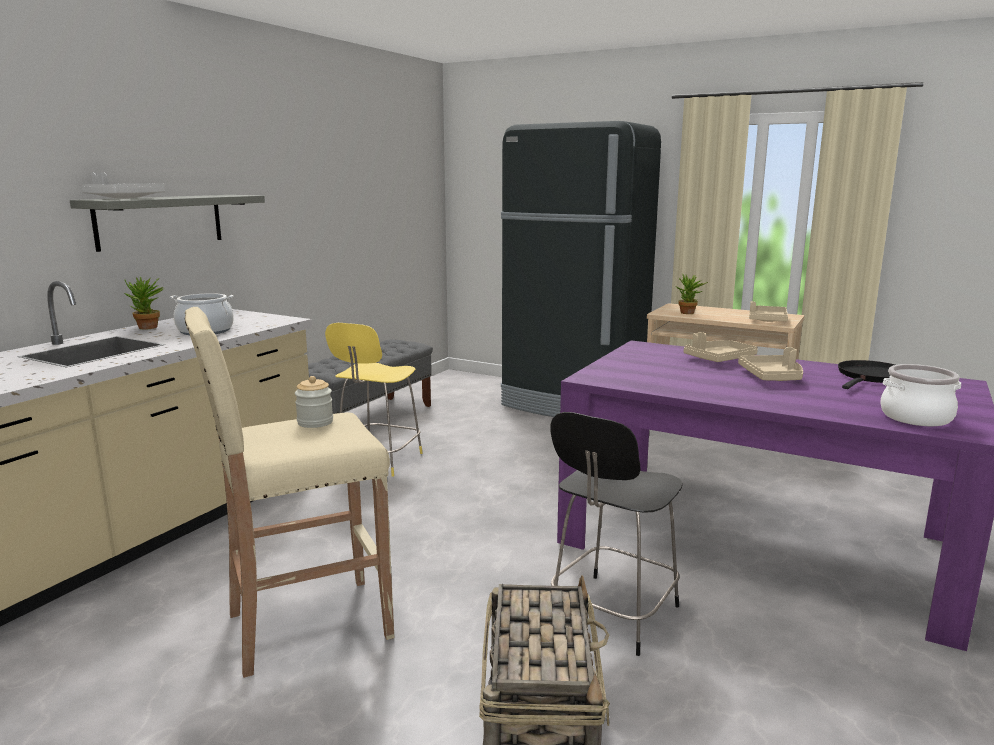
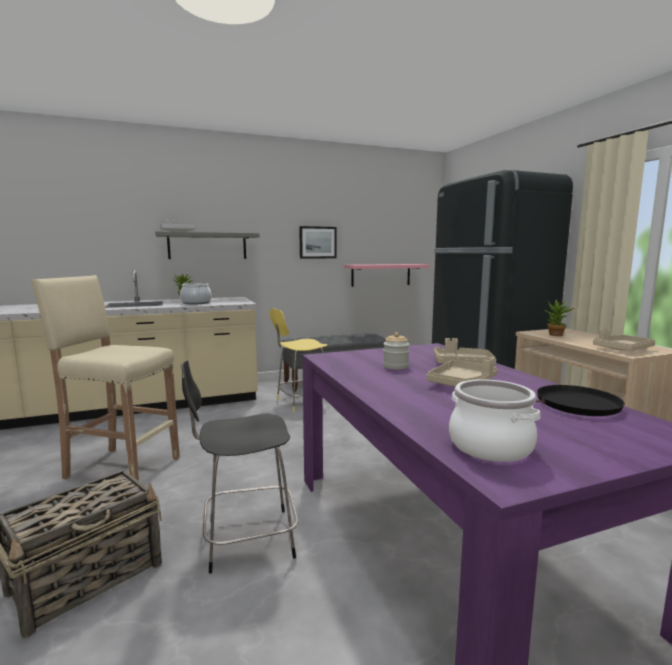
camera: 40 degrees right, 5 degrees down
jar [295,376,333,428] -> jar moved to [383,332,409,370]
none -> picture [299,226,337,258]
none -> pink shelf [344,264,429,287]

